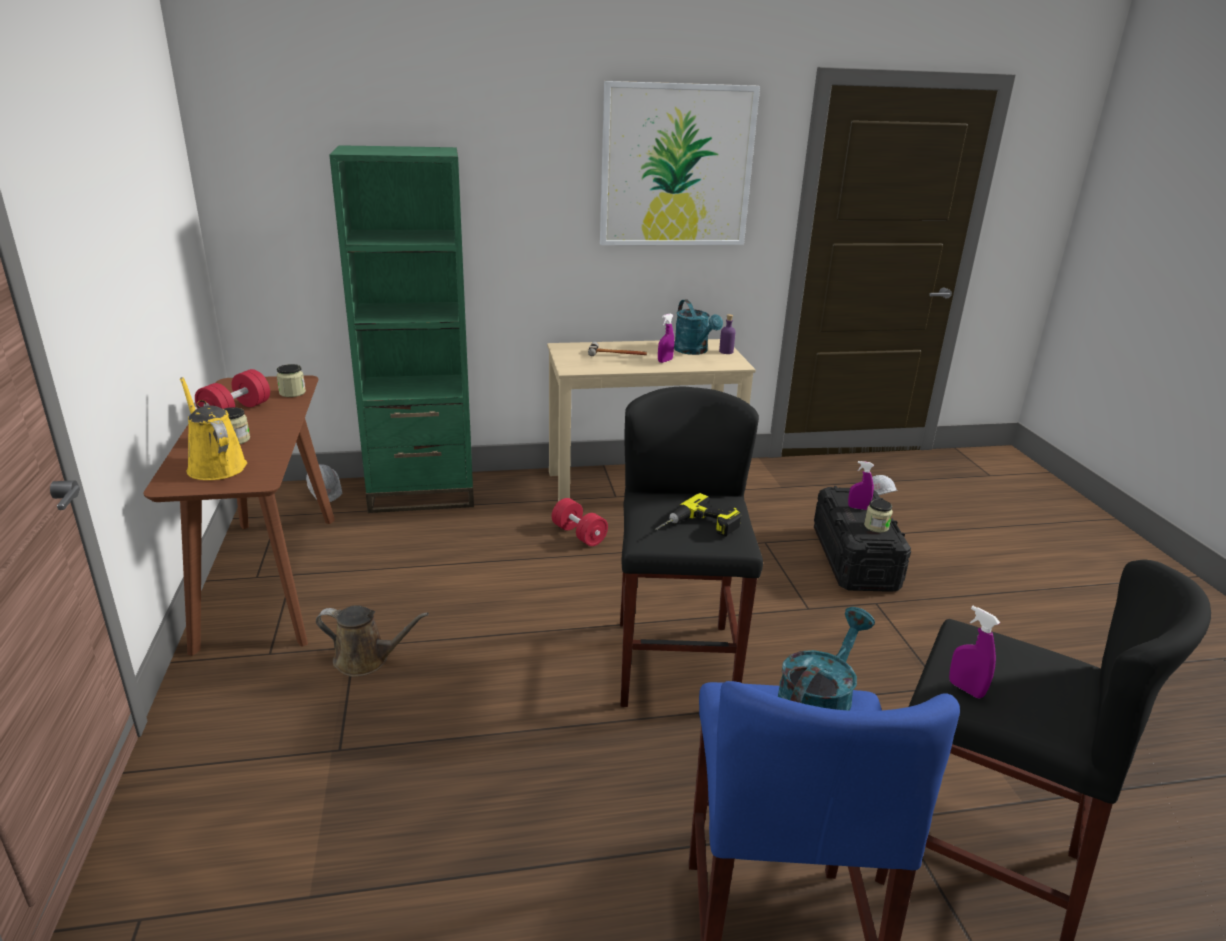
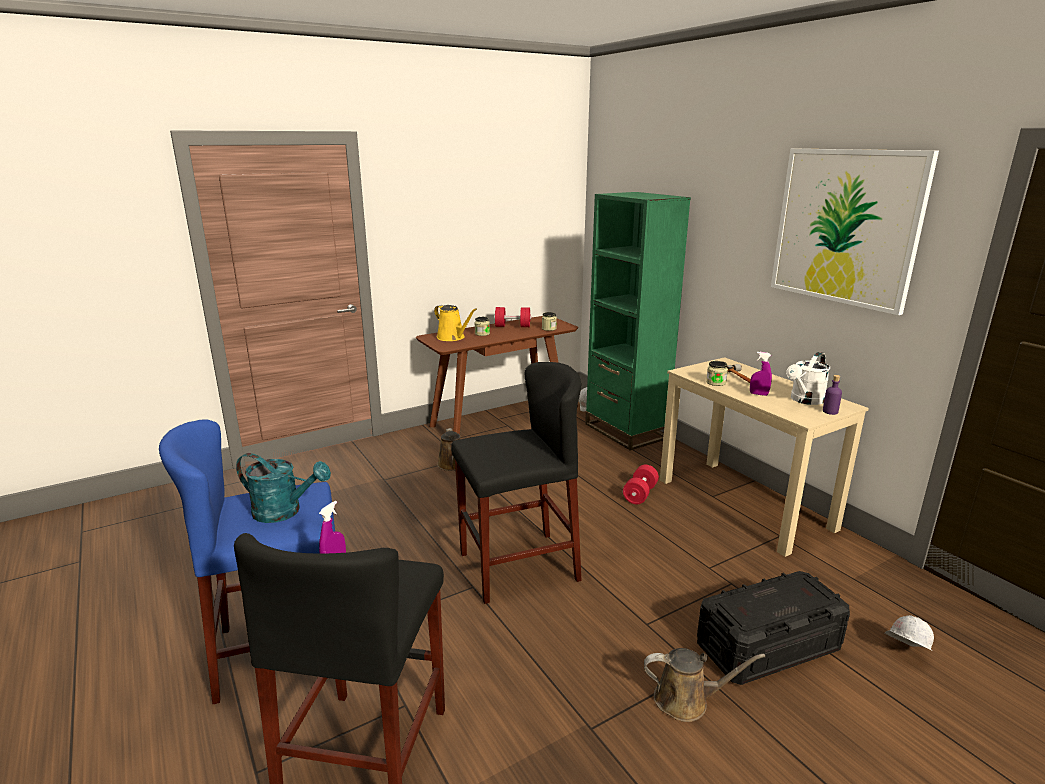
camera: 70 degrees right, 5 degrees down
yellow watering can [180,377,247,480] -> yellow watering can turned 105 degrees clockwise [434,305,477,341]
power drill [655,493,742,536] -> none
turquoise watering can [674,300,723,355] -> white watering can [786,352,830,405]
purple spray bottle [848,461,874,510] -> none
jar [864,499,893,533] -> jar moved to [706,361,728,386]
none -> brown watering can [644,648,765,722]

